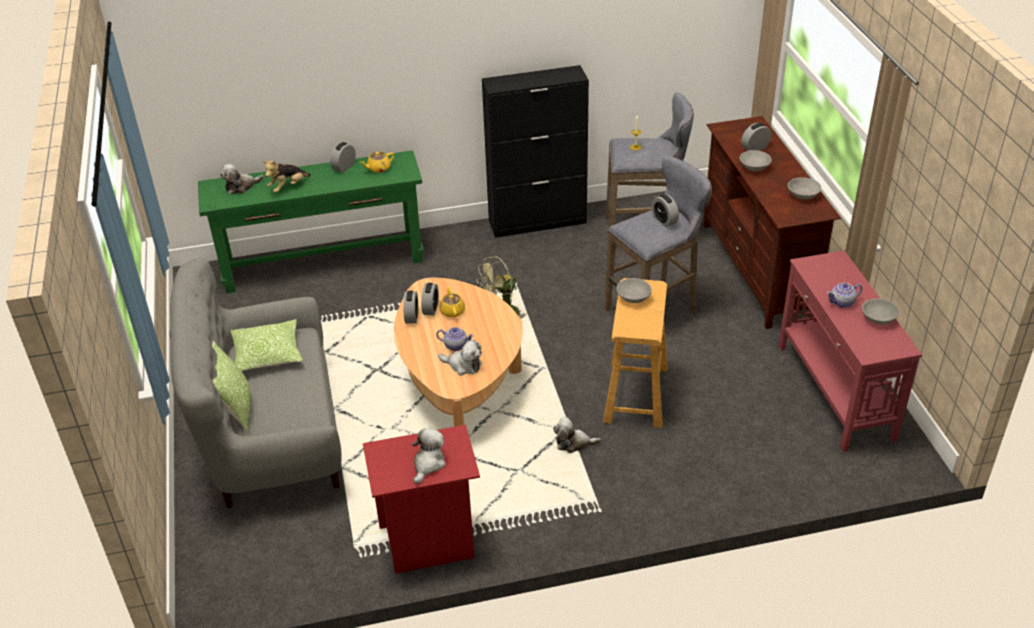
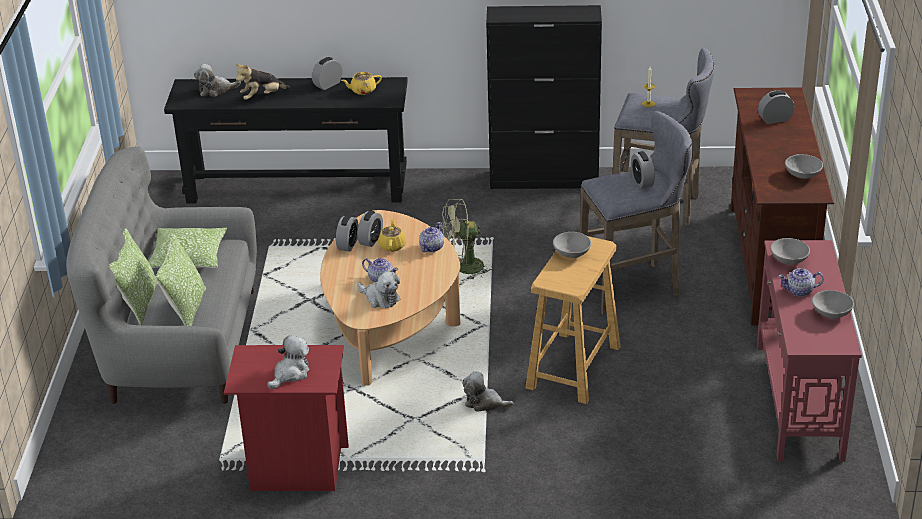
camera: 15 degrees right, 5 degrees down
green console table [198,150,424,293] -> black console table [164,77,408,204]
grey bowl [740,150,772,171] -> grey bowl moved to [771,238,810,265]
none -> pillow [156,234,206,326]
none -> teapot [419,222,444,253]

